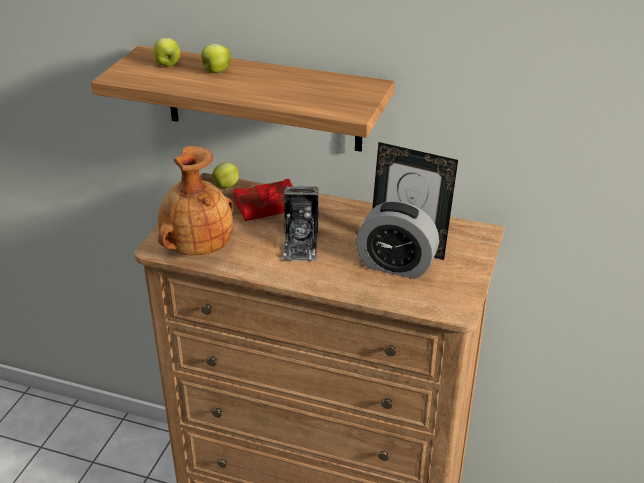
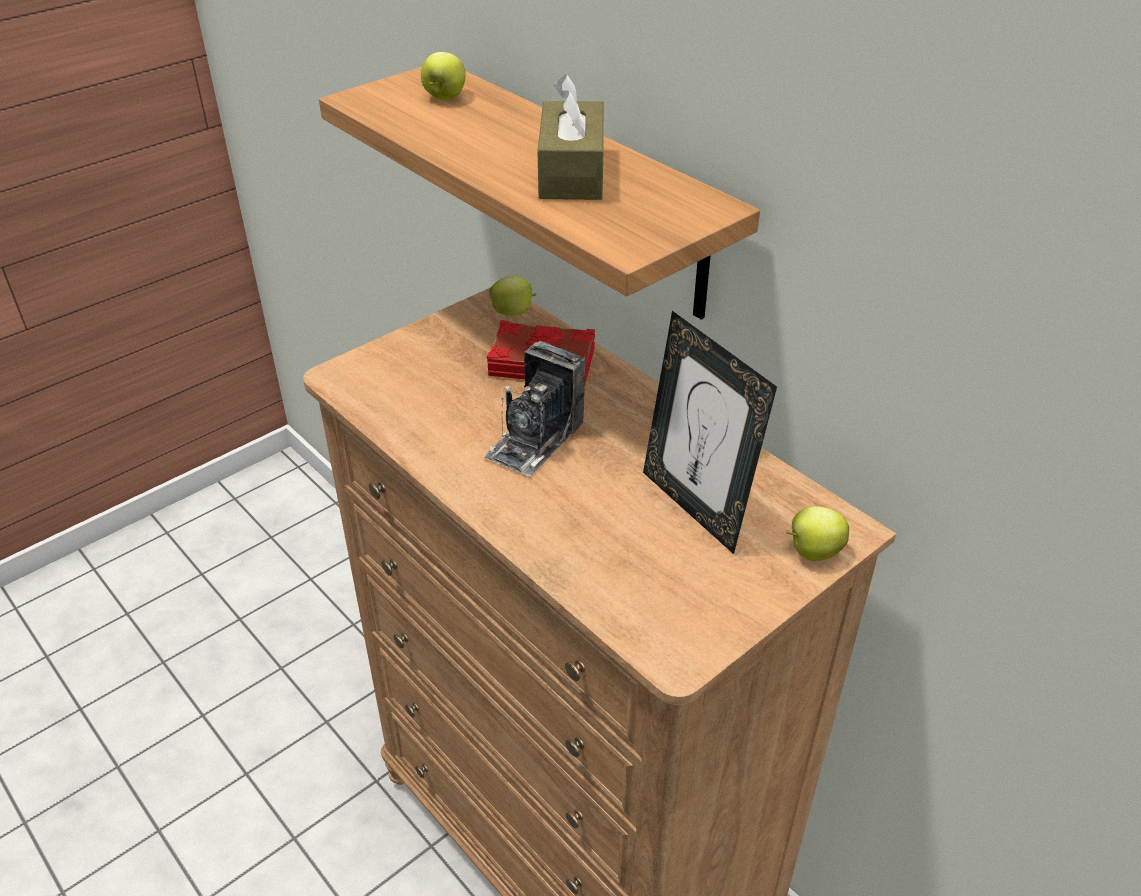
camera: 30 degrees right, 5 degrees up
brown vase [158,146,233,255] -> none
apple [200,44,231,73] -> apple moved to [786,506,849,561]
alarm clock [356,201,439,279] -> none
none -> brown tissue box [538,74,604,200]

